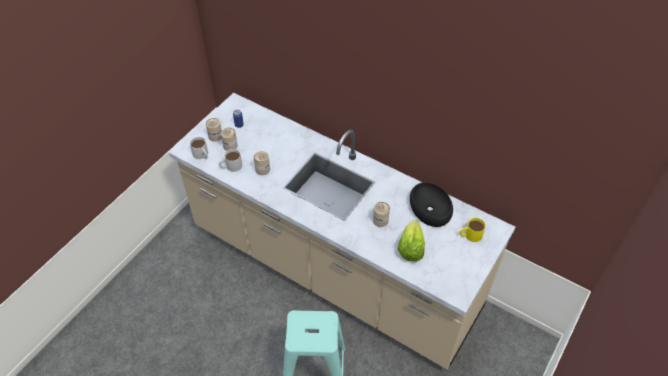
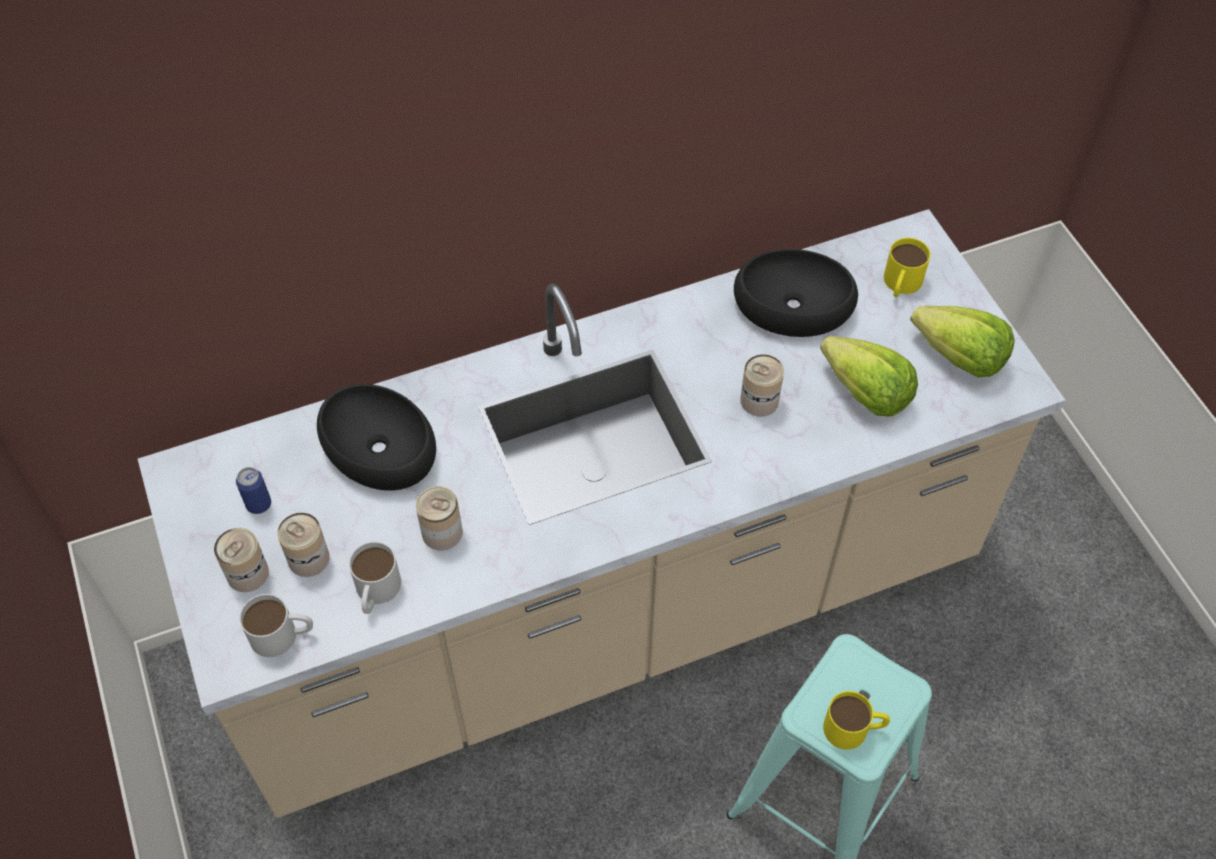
camera: 55 degrees left, 5 degrees up
none -> black bowl [317,384,436,490]
none -> yellow mug [823,691,890,749]
none -> lettuce [910,306,1015,377]

